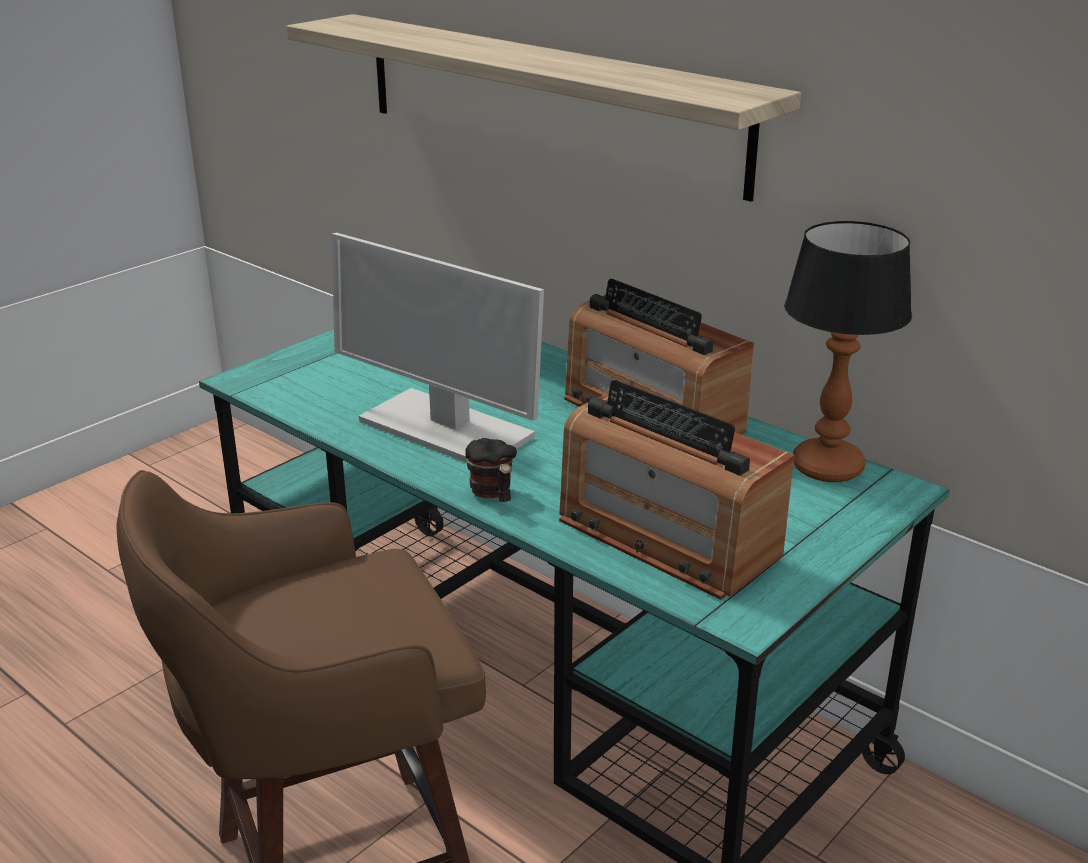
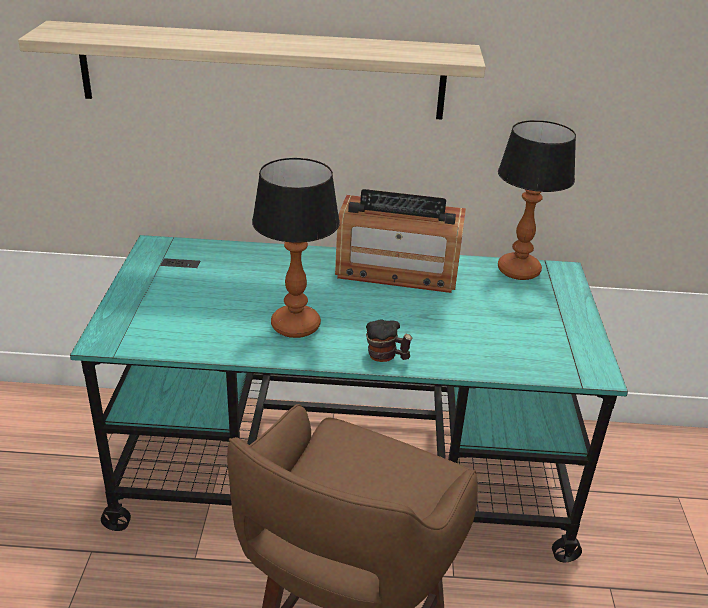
camera: 40 degrees left, 5 degrees up
monitor [332,232,544,463] -> table lamp [252,158,340,338]
radio [559,380,794,600] -> none

